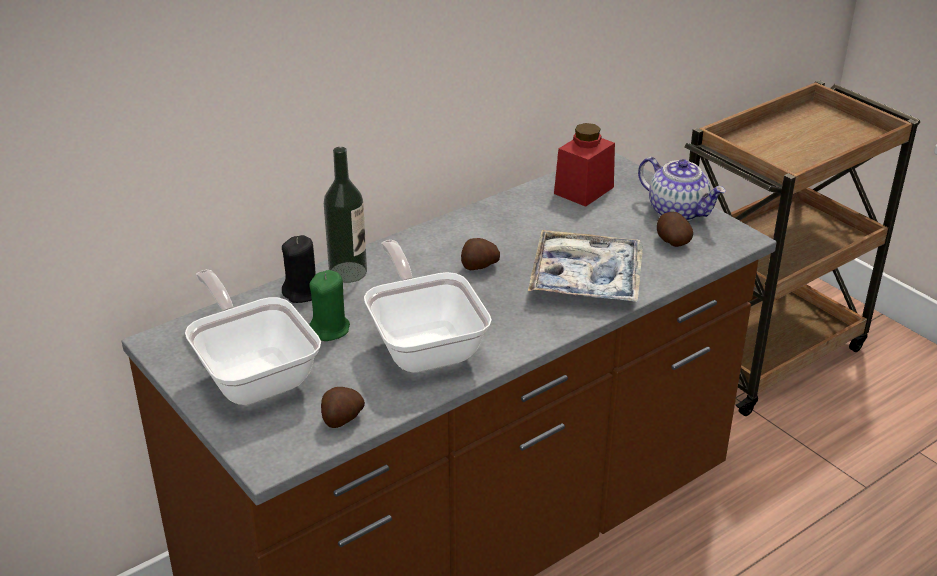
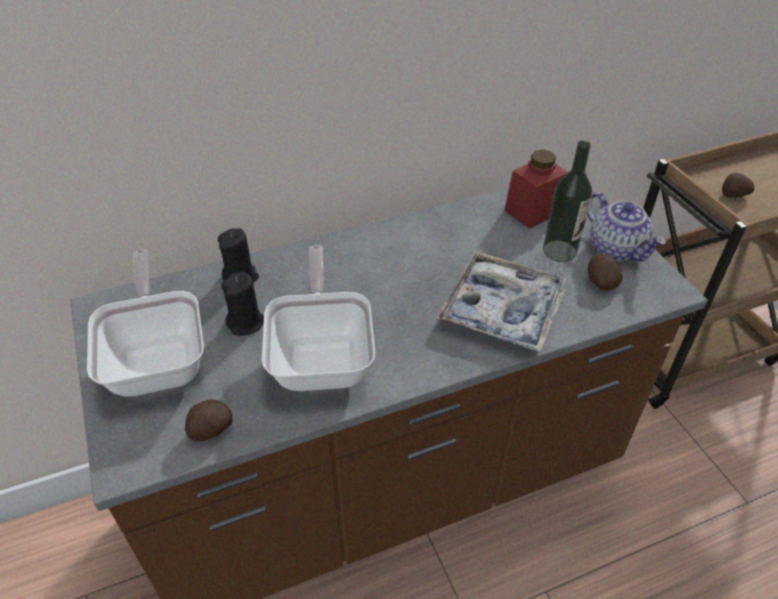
camera: 15 degrees right, 10 degrees up
green candle [309,270,350,341] -> black candle [222,272,264,336]
bottle [324,147,367,283] -> bottle moved to [543,140,592,262]
potato [461,238,500,271] -> potato moved to [722,173,754,198]

